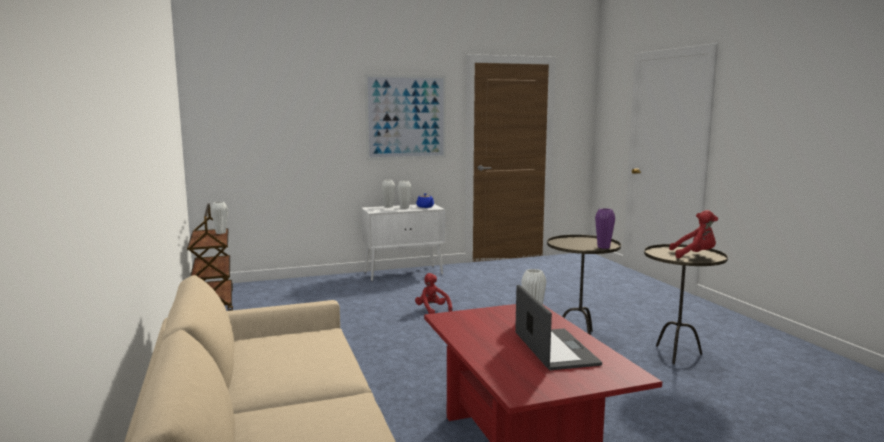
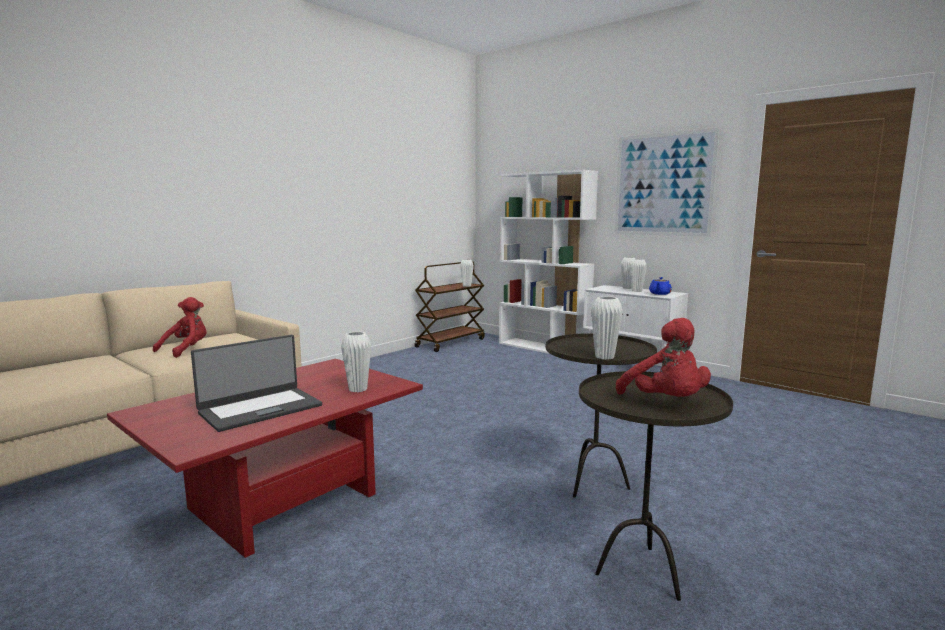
camera: 60 degrees right, 0 degrees up
red plush toy [415,273,453,314] -> red plush toy moved to [153,297,207,358]
purple vase [595,208,615,249] -> white vase [591,296,623,360]
none -> white bookcase [499,170,598,354]

